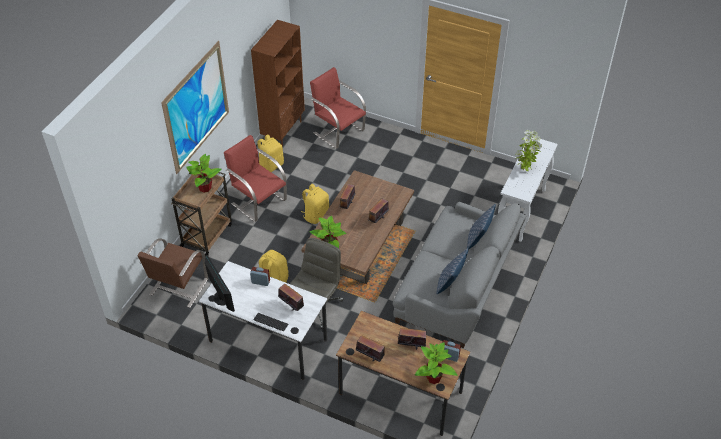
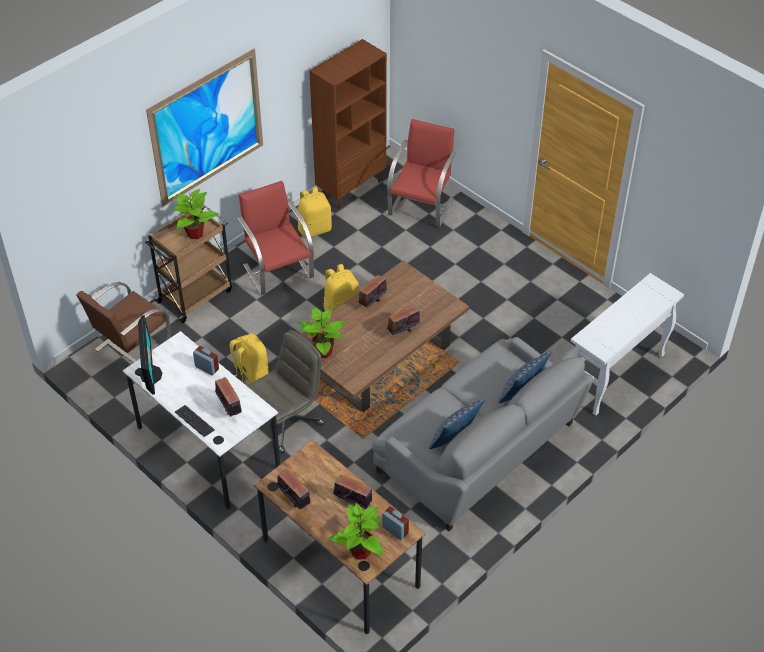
camera: 20 degrees right, 0 degrees up
red chair [310,67,366,149] -> red chair turned 45 degrees clockwise [387,119,457,227]
potted plant [515,130,542,171] -> none

